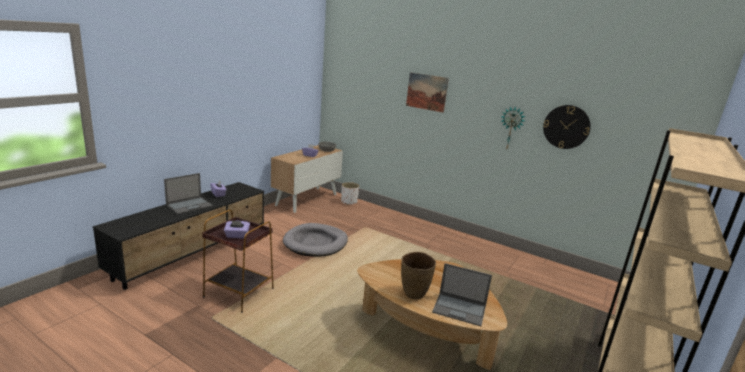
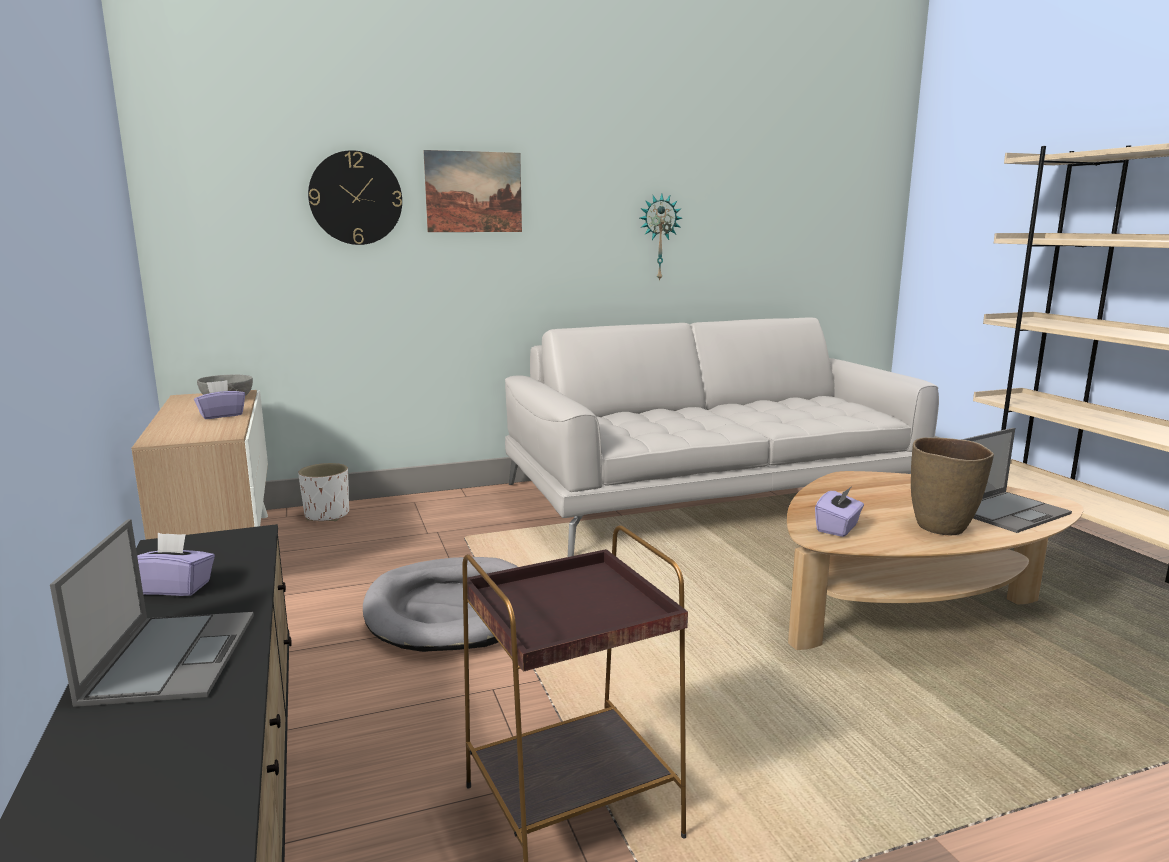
camera: 50 degrees left, 5 degrees down
purple tissue box [224,220,250,238] -> purple tissue box moved to [815,486,864,537]
wall clock [543,105,591,149] -> wall clock moved to [308,150,402,245]
none -> grey sofa [505,317,939,557]

